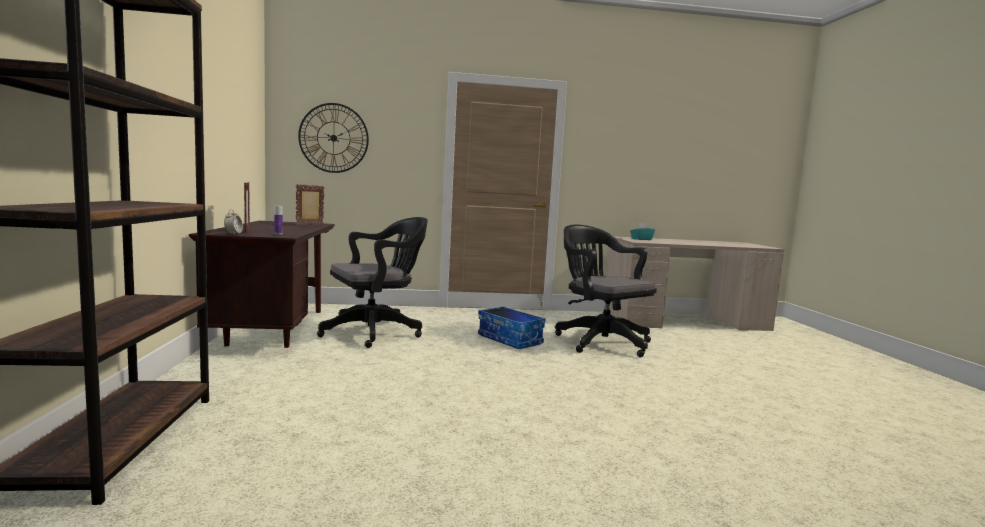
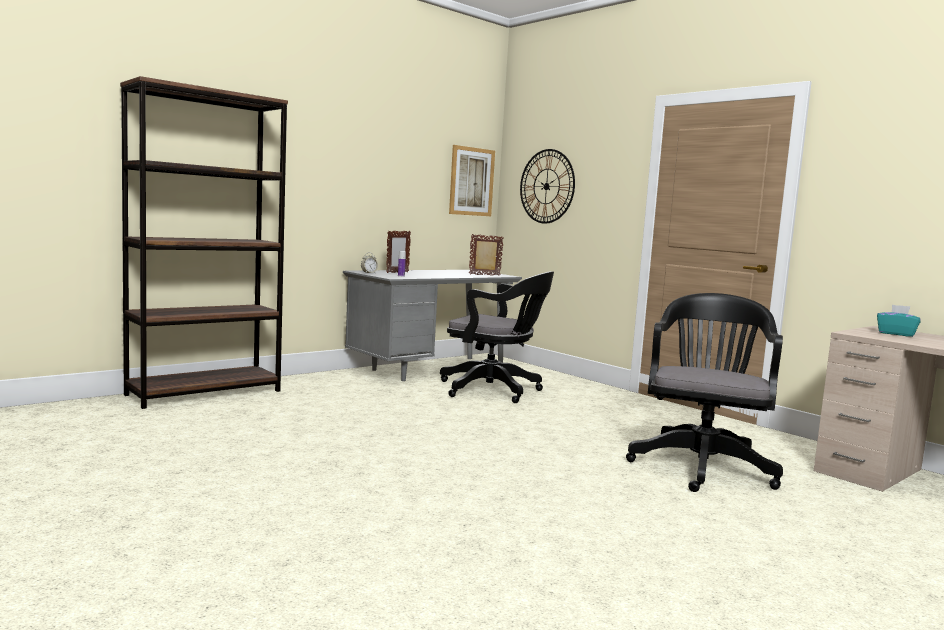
camera: 55 degrees right, 0 degrees up
brown desk [189,221,335,348] -> grey desk [343,270,522,381]
storage box [478,306,546,349] -> none
none -> picture [449,145,495,216]

